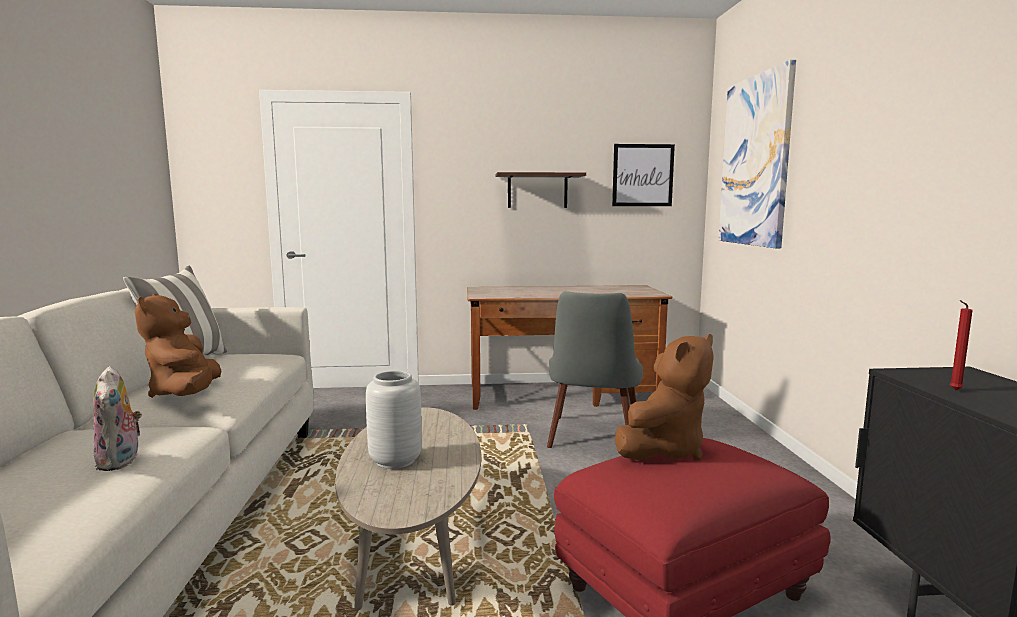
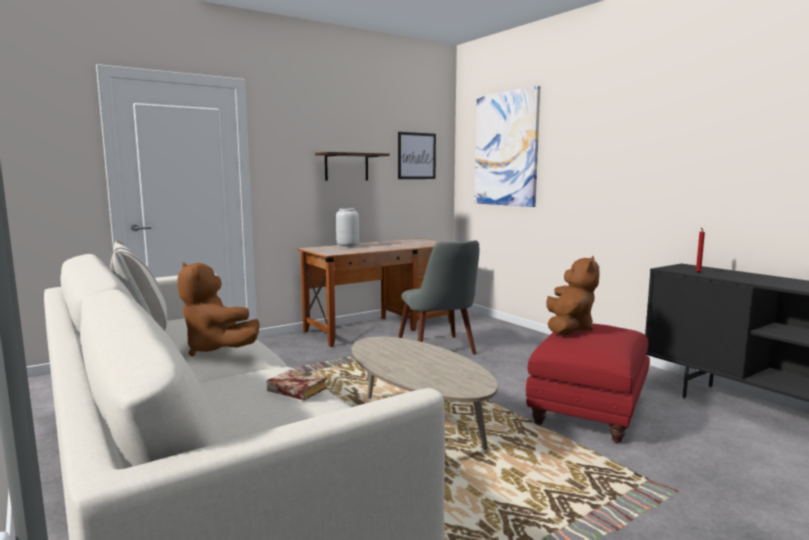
camera: 30 degrees left, 0 degrees up
plush toy [93,366,142,471] -> book [267,370,327,401]
grey vase [366,371,422,469] -> grey vase moved to [336,208,359,248]

